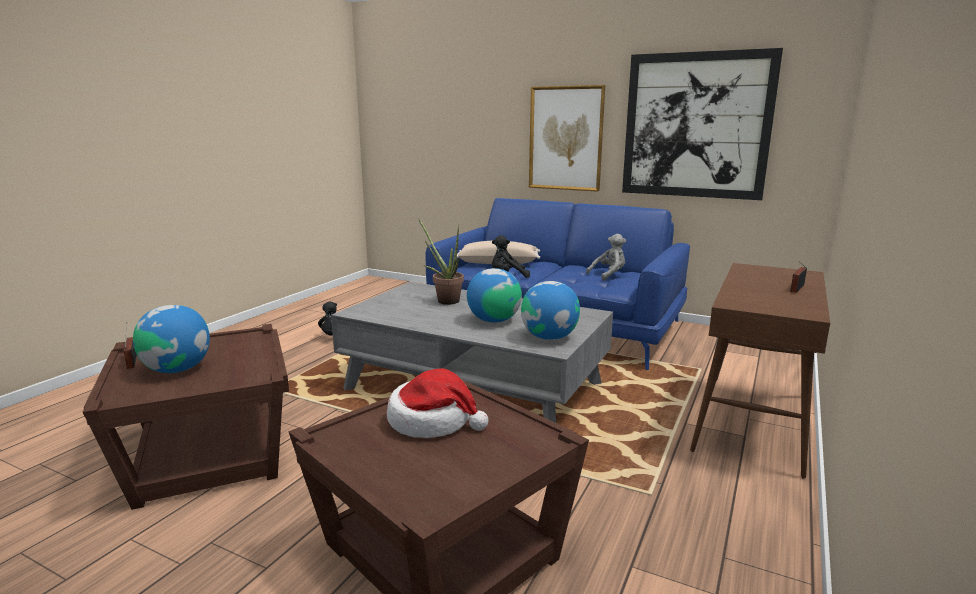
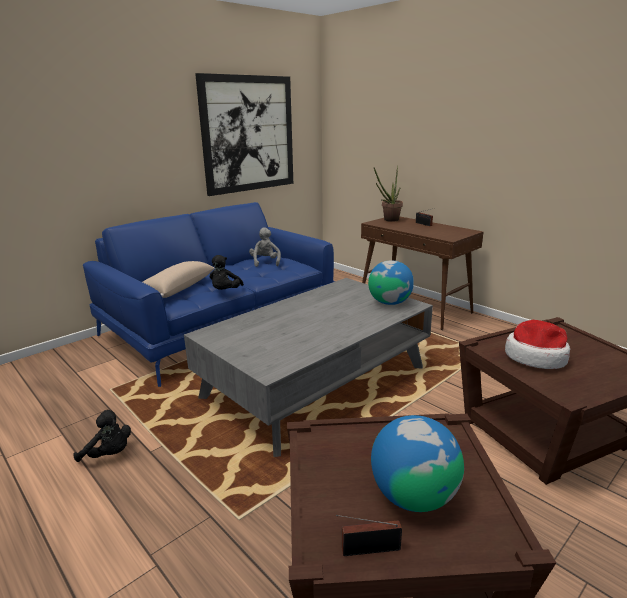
camera: 70 degrees left, 5 degrees up
potted plant [418,218,464,305] -> potted plant moved to [374,165,403,222]
globe [467,268,522,323] -> none
picture [529,85,605,192] -> none

